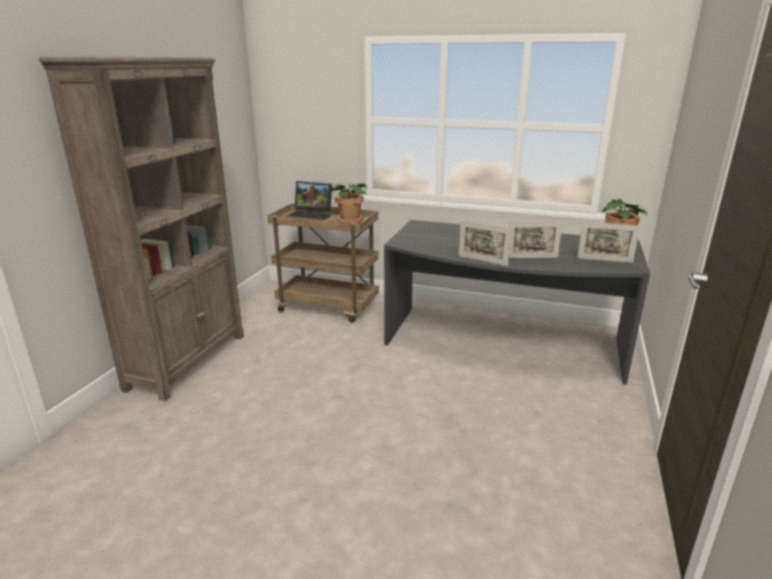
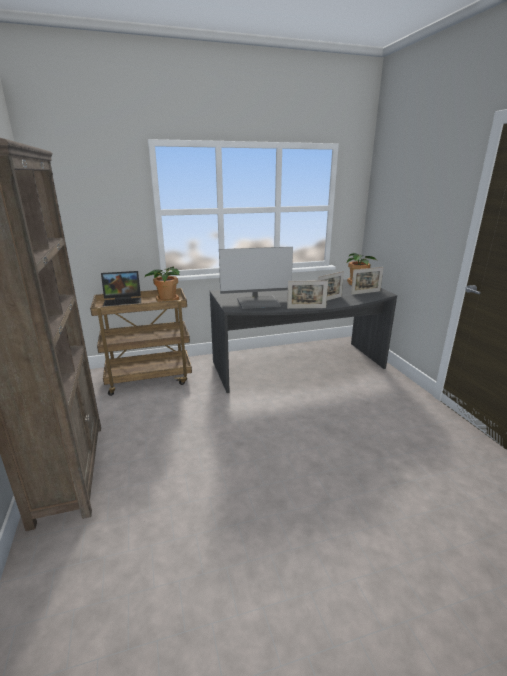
camera: 35 degrees left, 0 degrees up
none -> monitor [219,247,293,309]

